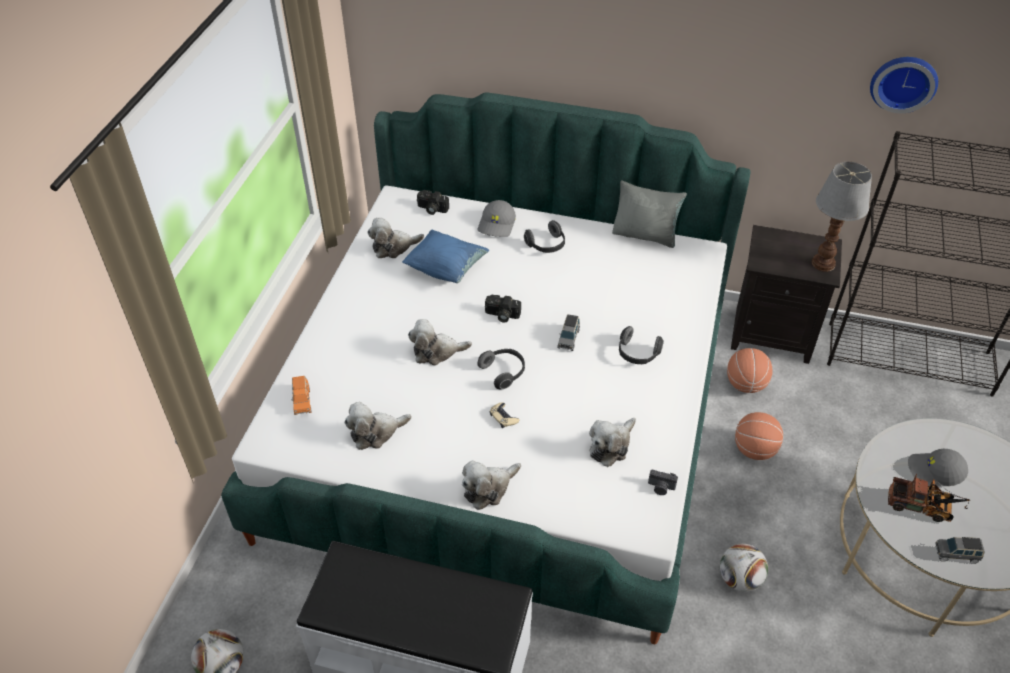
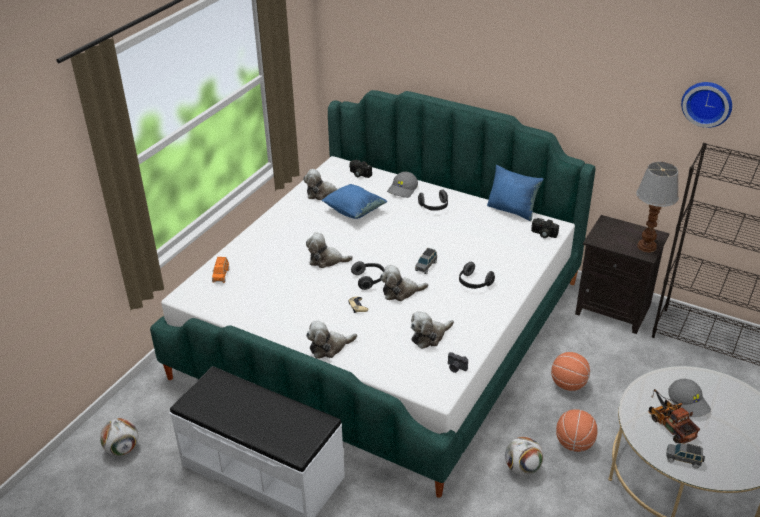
camera: 15 degrees right, 10 degrees down
plush toy [344,402,412,450] -> plush toy moved to [380,265,428,301]
camera [485,295,521,323] -> camera moved to [531,218,559,238]
grey pillow [612,180,687,248] -> blue pillow [487,165,543,221]
basketball [727,348,772,393] -> basketball moved to [556,409,598,452]
toy truck [888,473,970,522] -> toy truck turned 150 degrees counterclockwise [648,389,700,444]
grey cap [908,449,968,487] -> grey cap turned 135 degrees counterclockwise [668,379,711,417]

